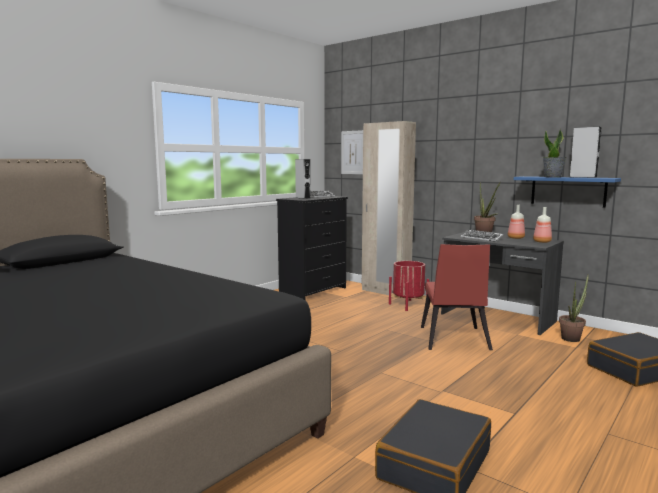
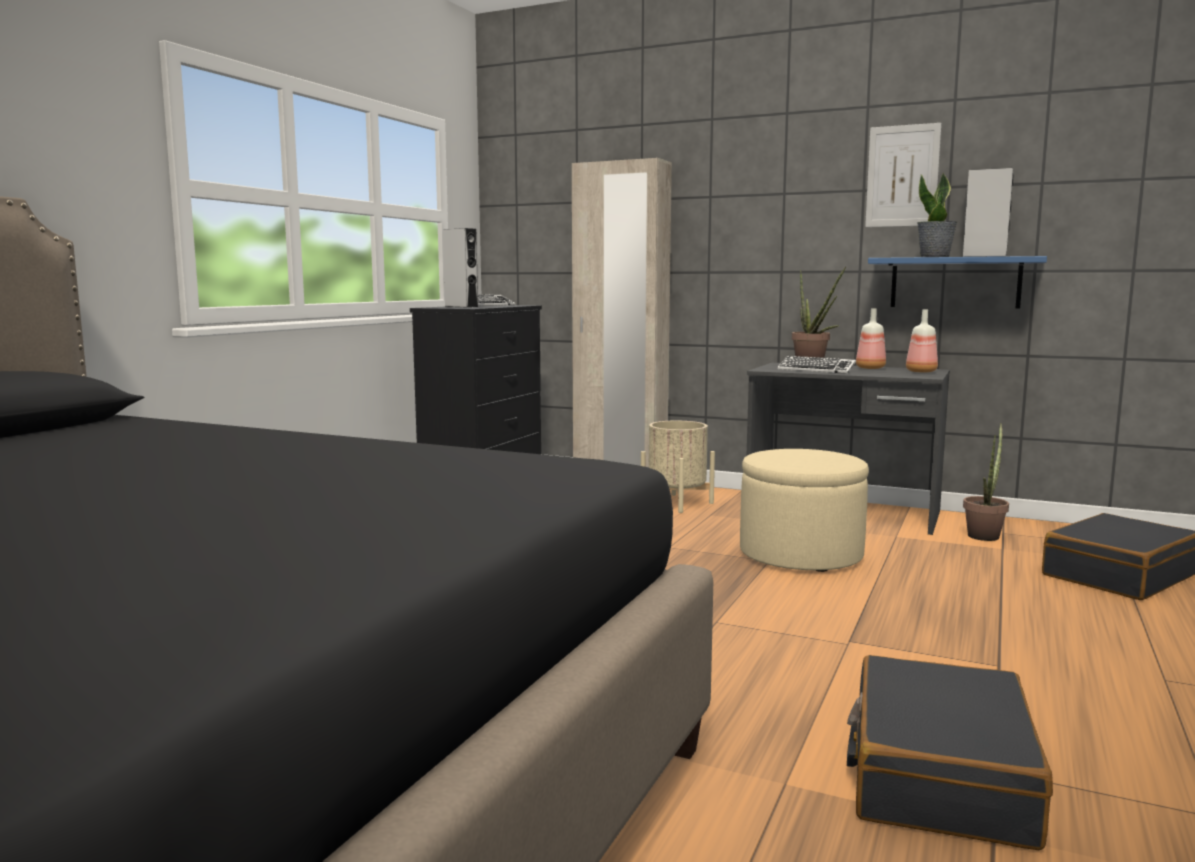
camera: 15 degrees left, 0 degrees up
picture [341,130,363,174] -> picture moved to [865,123,941,227]
red planter [389,261,429,311] -> beige planter [641,421,715,513]
red chair [421,244,493,350] -> beige ottoman [740,449,869,572]

